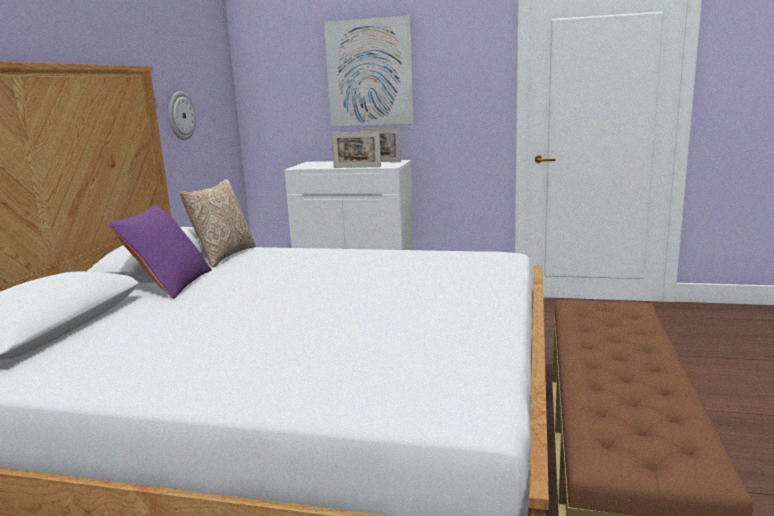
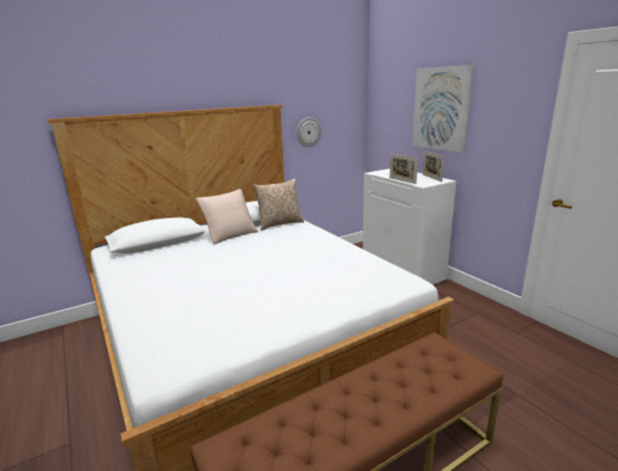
camera: 45 degrees right, 5 degrees up
purple pillow [108,204,212,299] -> beige pillow [196,189,258,244]

